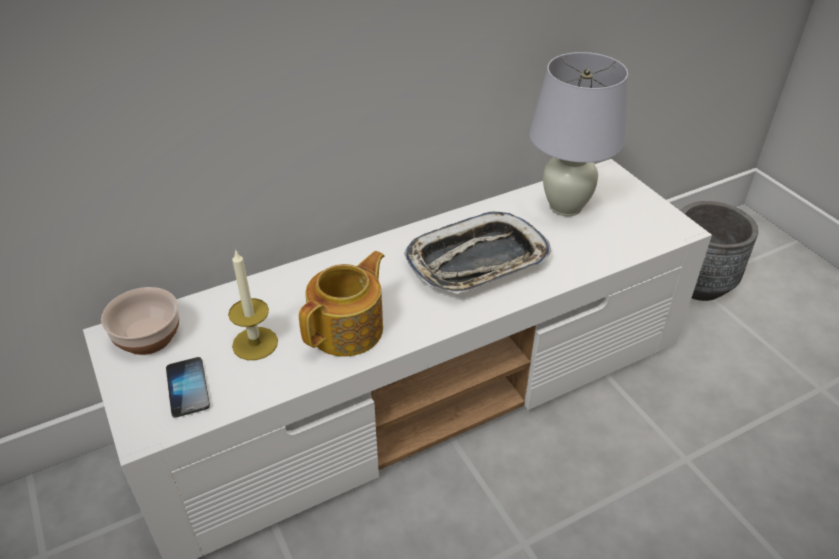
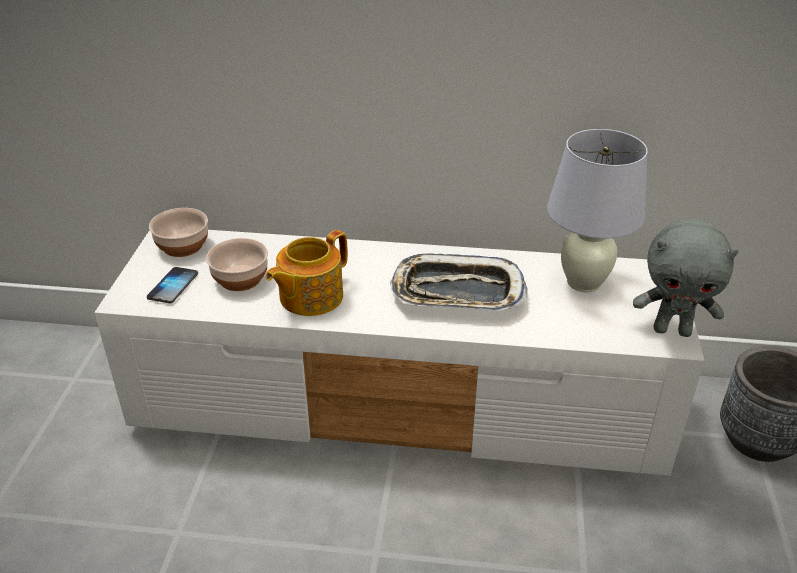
camera: 35 degrees right, 5 degrees down
candle [228,249,278,360] -> bowl [206,238,268,291]
teapot [299,251,385,357] -> teapot turned 150 degrees clockwise [266,230,348,316]
none -> grey plush toy [633,219,739,337]

